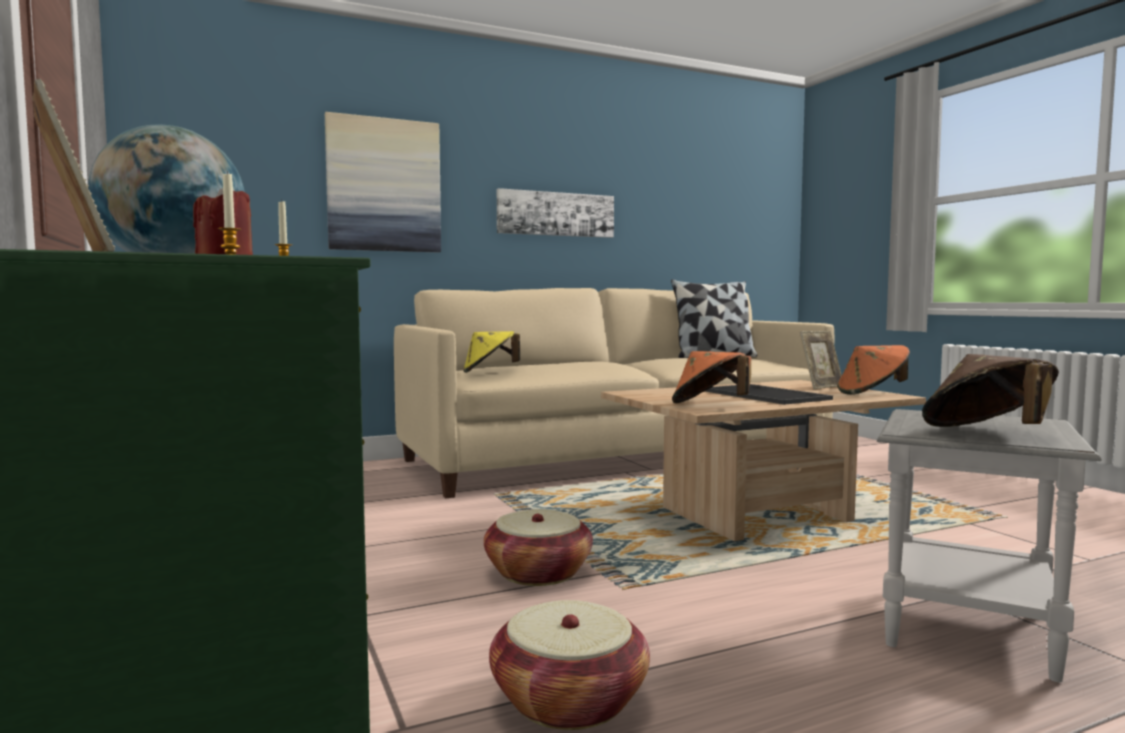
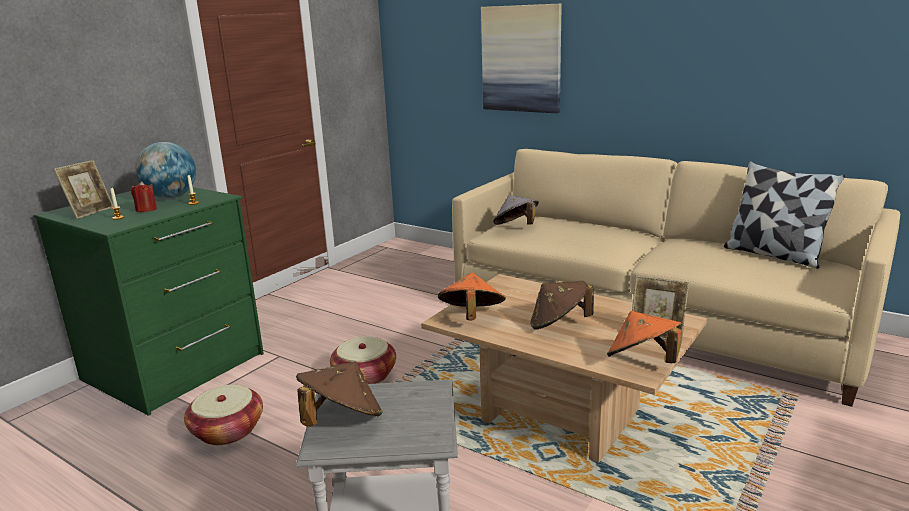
camera: 60 degrees right, 15 degrees up
yellow hat [463,331,520,373] -> grey hat [493,195,539,225]
picture [497,188,614,238] -> none
tray [705,384,833,405] -> brown hat [530,281,594,329]

